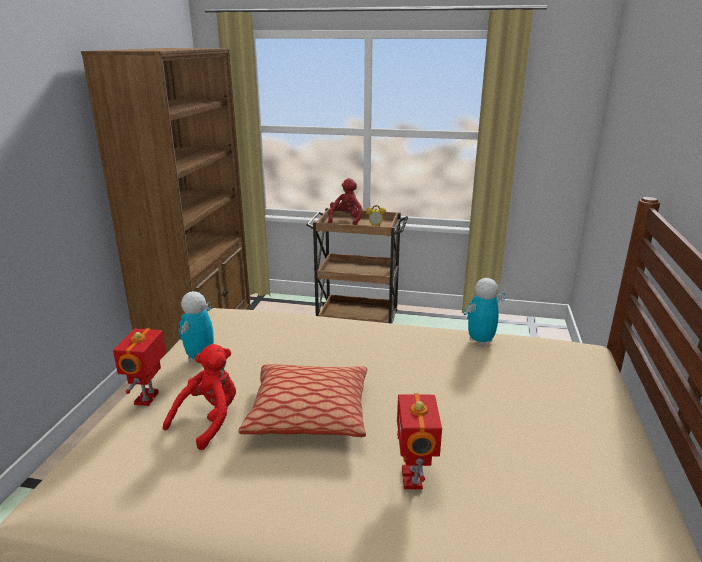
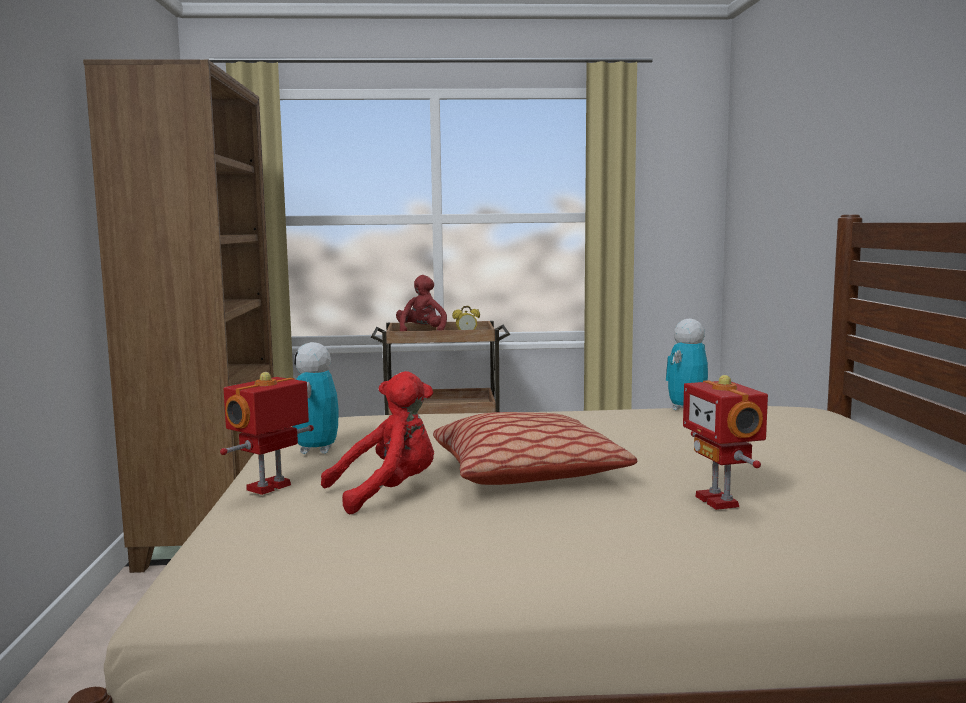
camera: 15 degrees left, 15 degrees down
toy robot [113,328,166,406] -> toy robot turned 45 degrees clockwise [220,372,314,495]
red plush toy [163,344,236,450] -> red plush toy turned 45 degrees clockwise [321,371,434,515]

